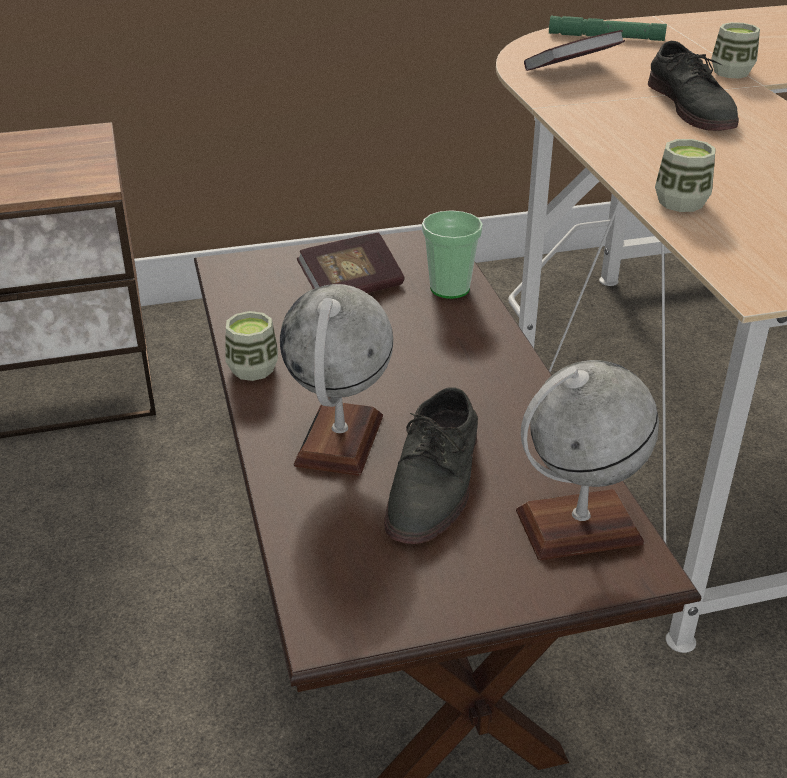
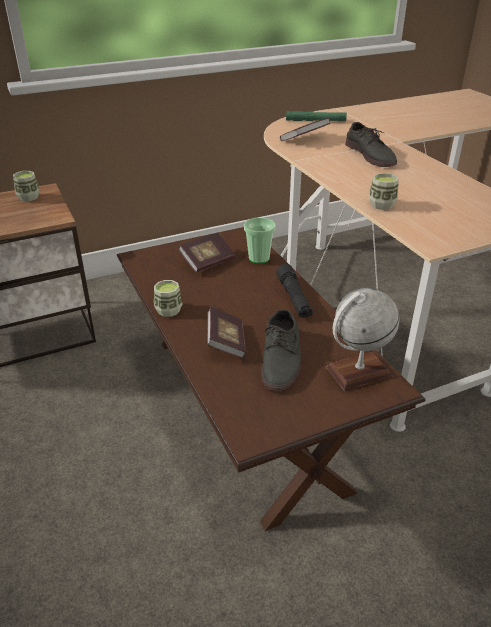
camera: 10 degrees left, 0 degrees up
globe [280,284,393,476] -> book [207,306,246,358]
cup [711,22,760,78] -> cup moved to [13,171,40,201]
none -> black flashlight [276,264,313,318]

